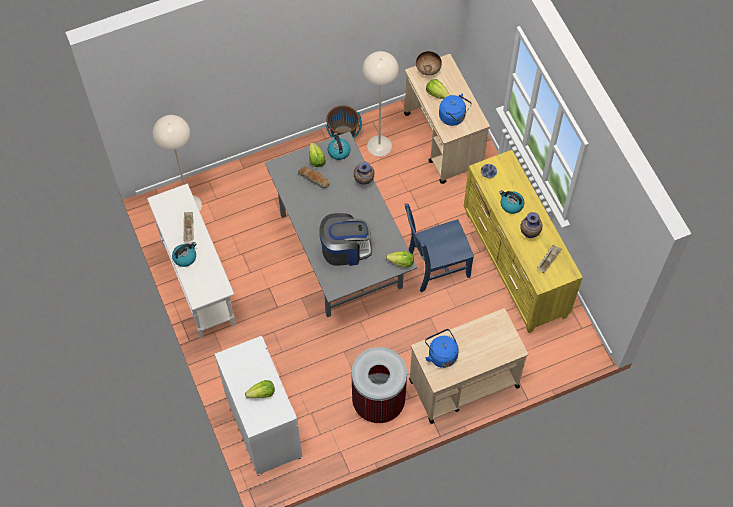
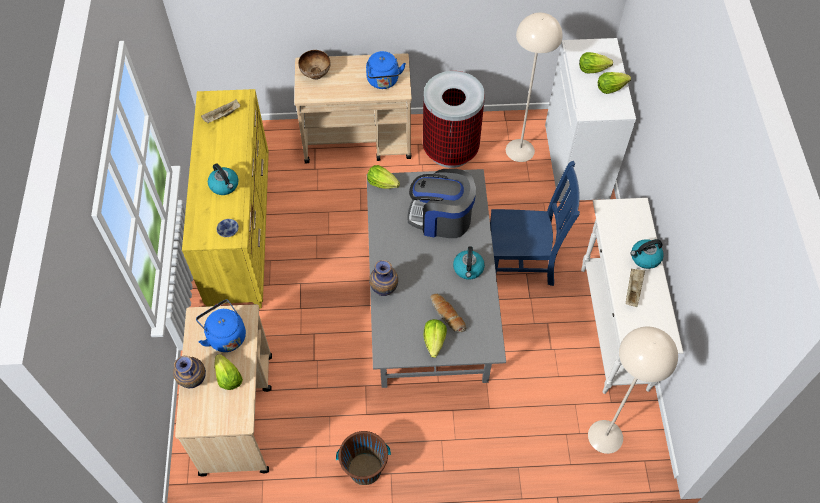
camera: 160 degrees left, 5 degrees down
kettle [327,133,351,160] -> kettle moved to [453,246,485,280]
beige floor lamp [362,51,399,157] -> beige floor lamp moved to [506,13,563,162]
blue chair [405,203,474,293] -> blue chair moved to [490,161,580,286]
bowl [416,51,442,75] -> bowl moved to [298,50,331,80]
vase [520,212,543,238] -> vase moved to [173,356,206,388]
none -> lettuce [598,72,631,94]

